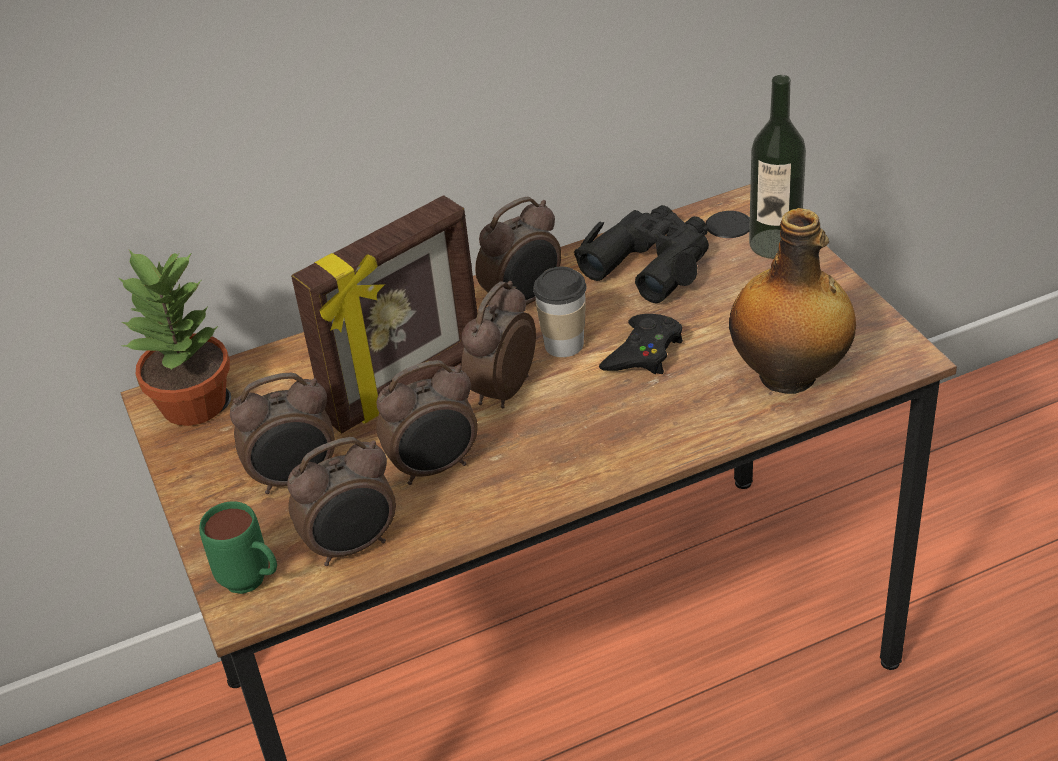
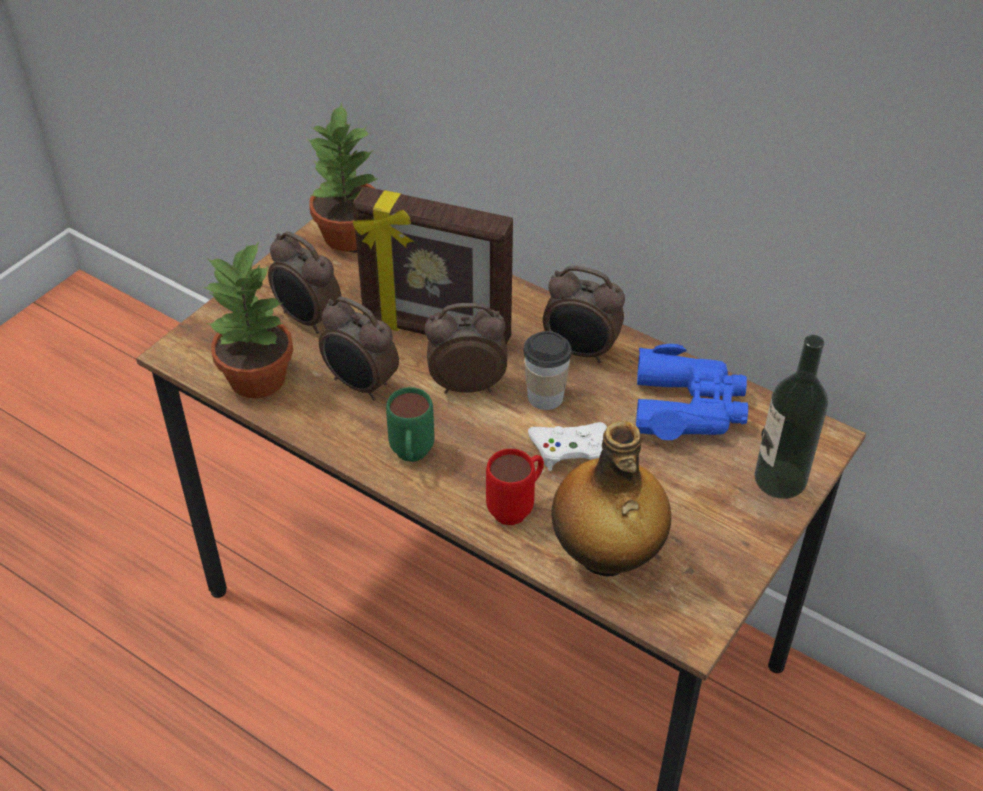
camera: 55 degrees right, 5 degrees up
green mug [199,501,277,594] -> green mug moved to [386,387,434,462]
alarm clock [287,437,396,566] -> potted plant [203,241,293,398]
black binoculars [574,205,709,303] -> blue binoculars [636,344,748,440]
black game controller [599,314,683,374] -> white game controller [528,422,607,471]
none -> red mug [486,449,544,525]

